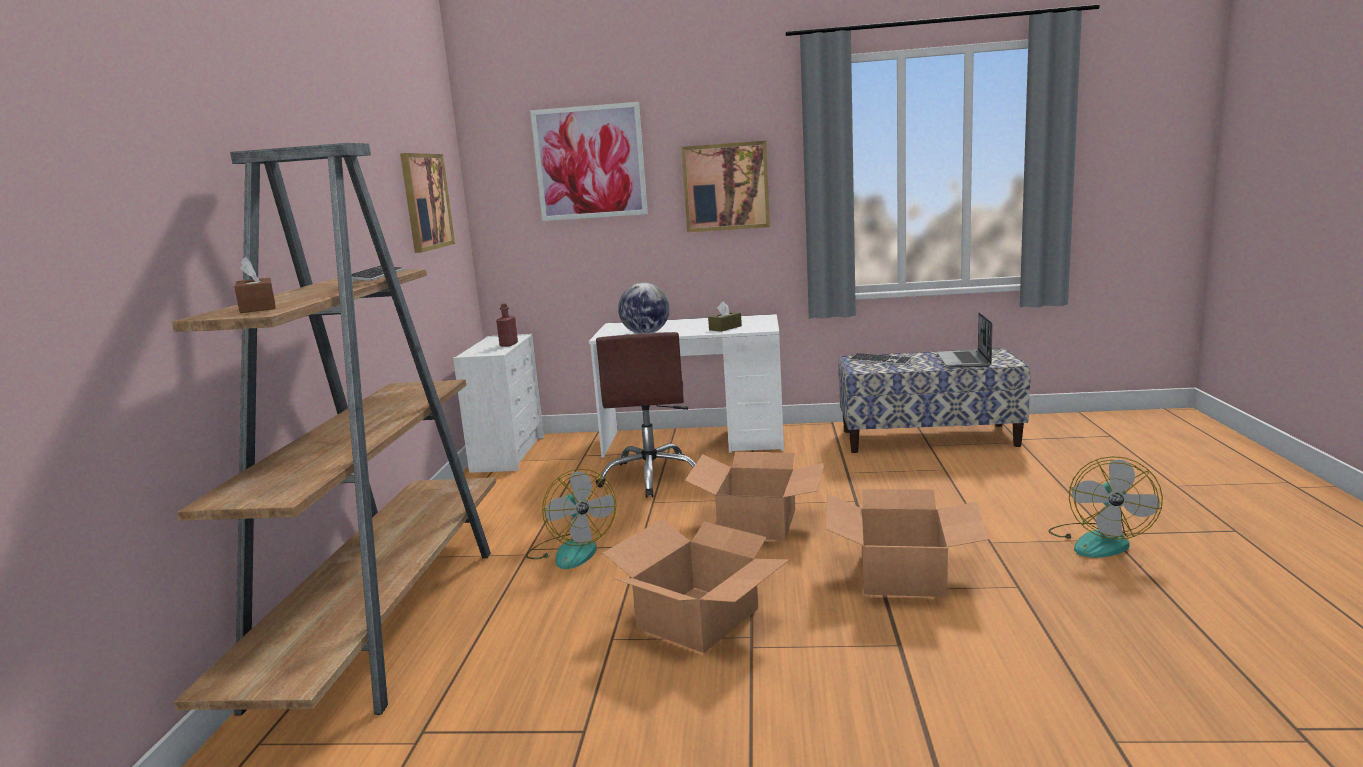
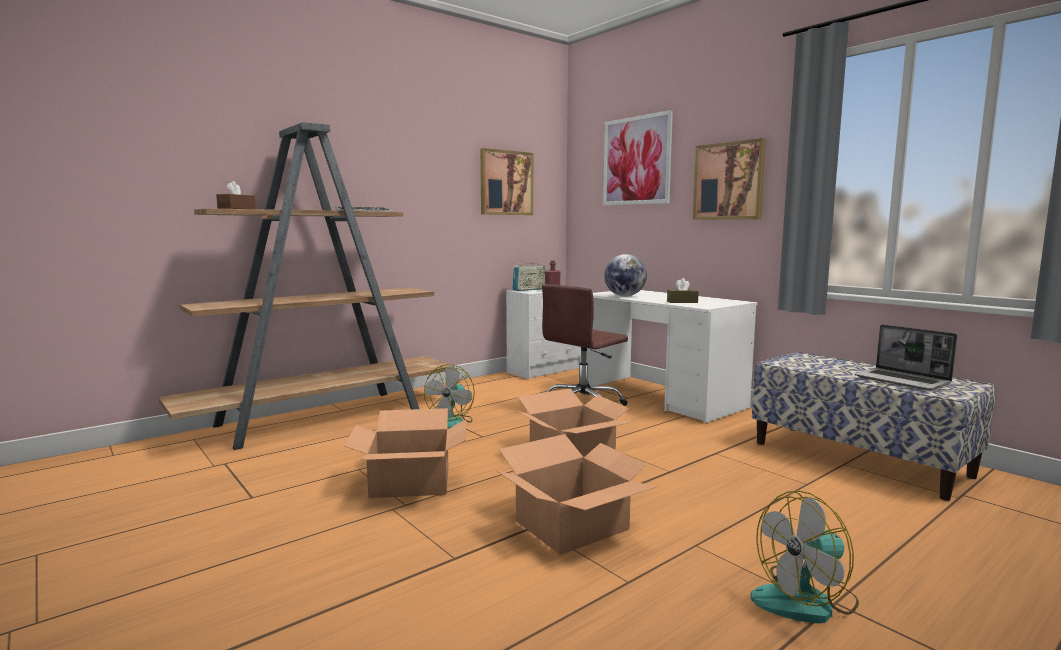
camera: 45 degrees right, 5 degrees down
keyboard [850,353,912,365] -> none
laptop [937,312,993,368] -> laptop turned 90 degrees counterclockwise [854,324,957,391]
none -> radio [512,260,545,291]

